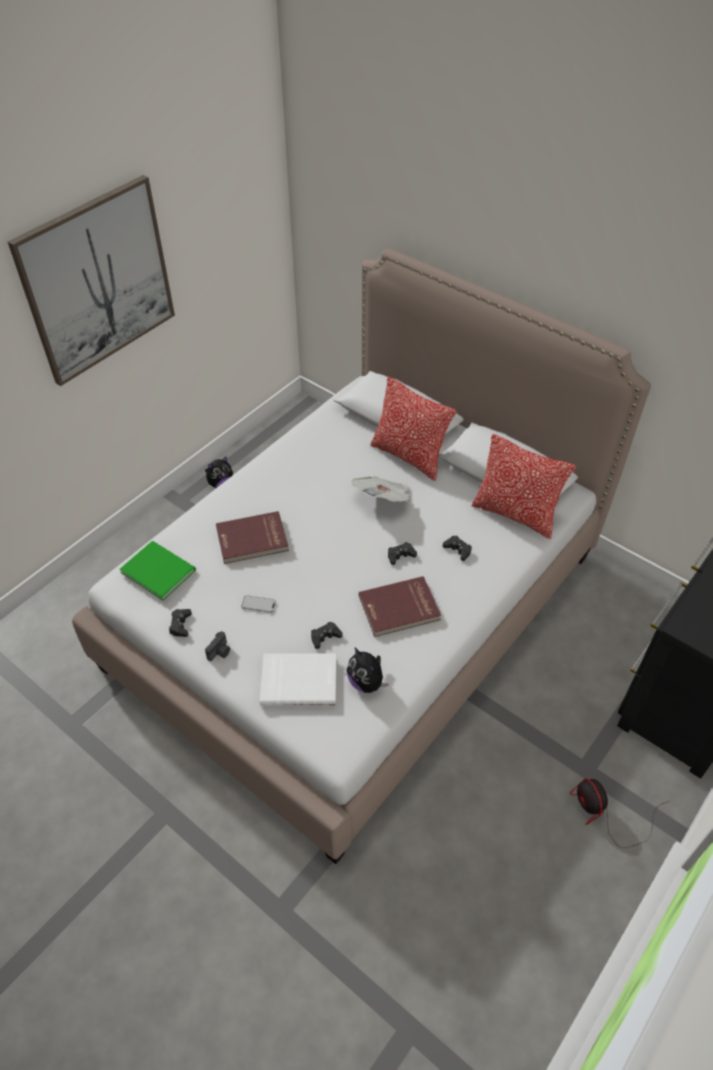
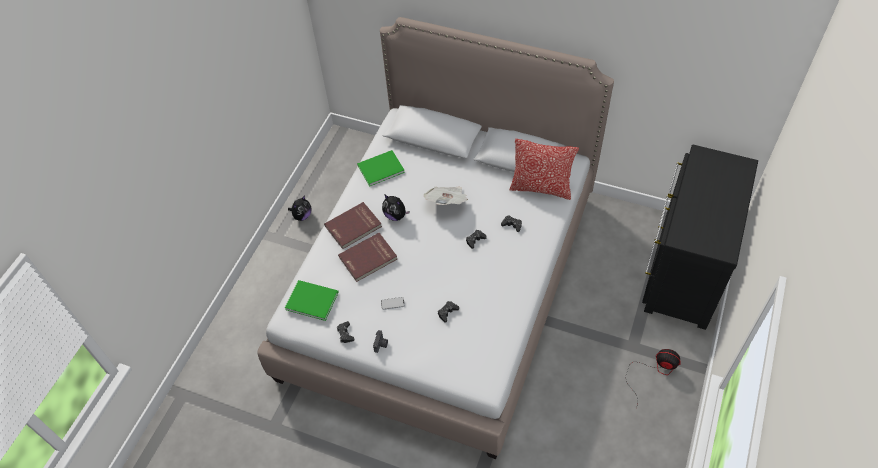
camera: 15 degrees left, 5 degrees up
picture [8,175,175,386] -> none
white book [260,653,336,706] -> none
plush toy [347,648,389,693] -> plush toy moved to [382,194,410,221]
red book [359,576,441,637] -> red book moved to [324,202,382,249]
pillow [370,377,457,481] -> none
fan [570,778,670,848] -> fan turned 150 degrees clockwise [625,349,681,408]
none -> green book [357,150,405,187]

